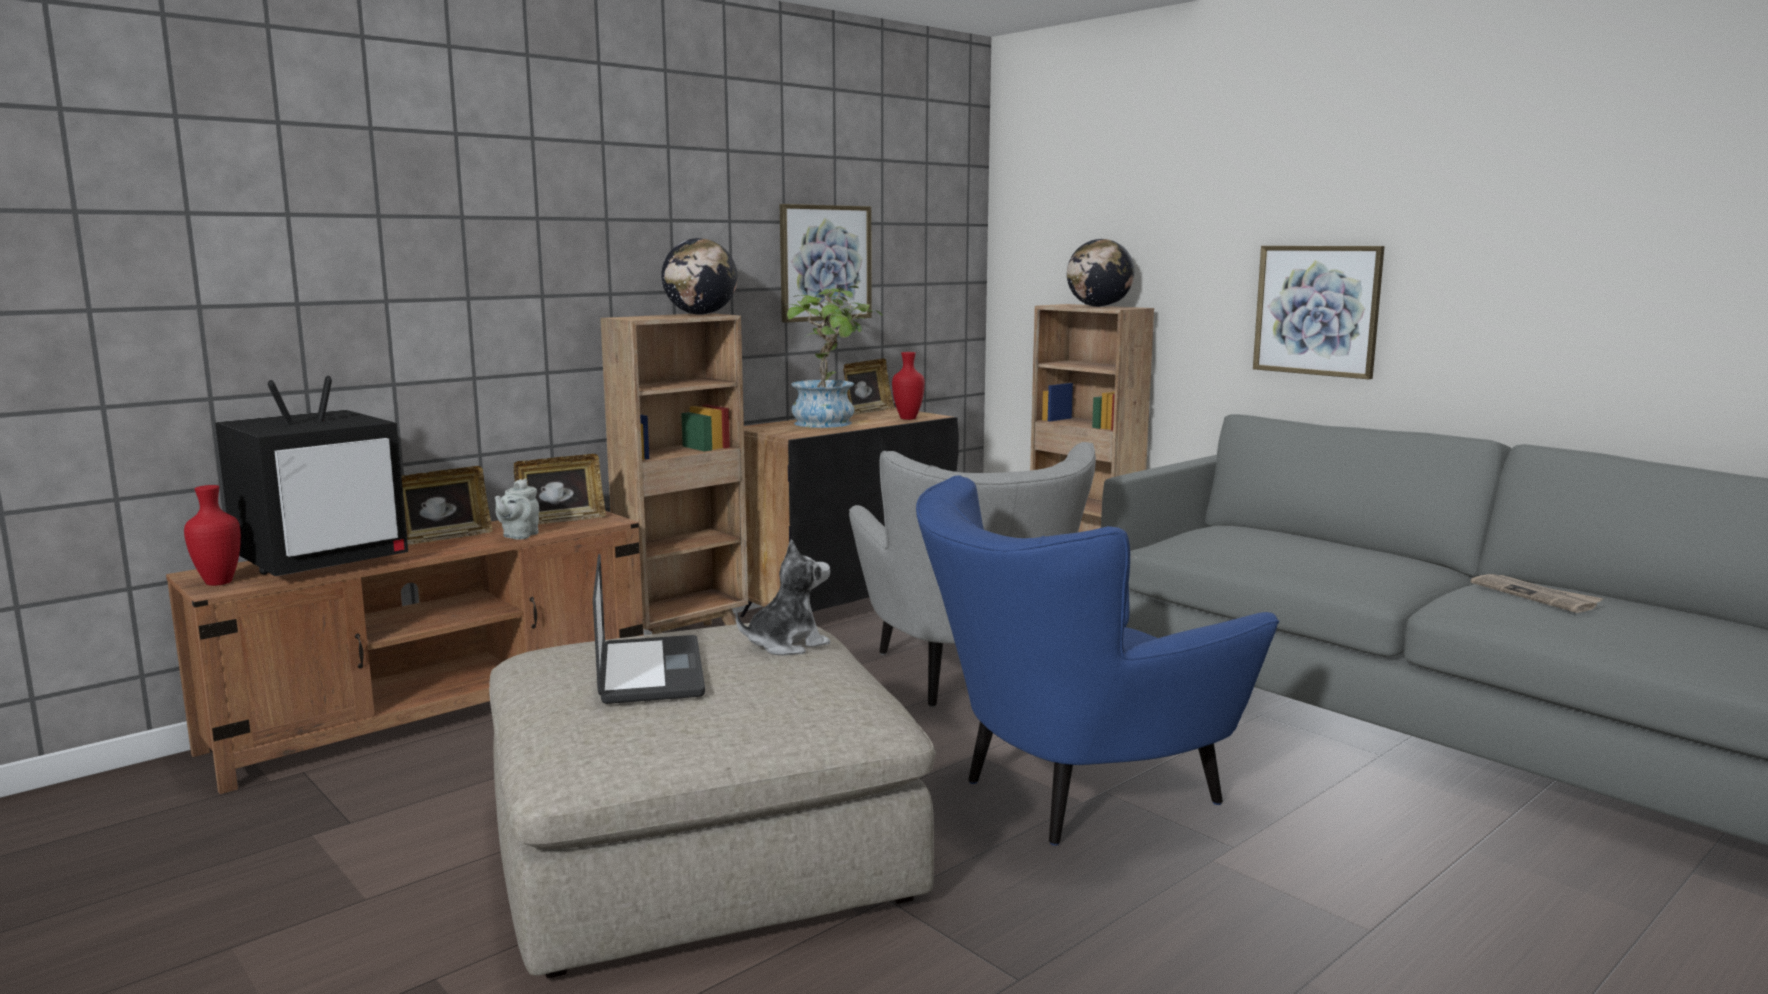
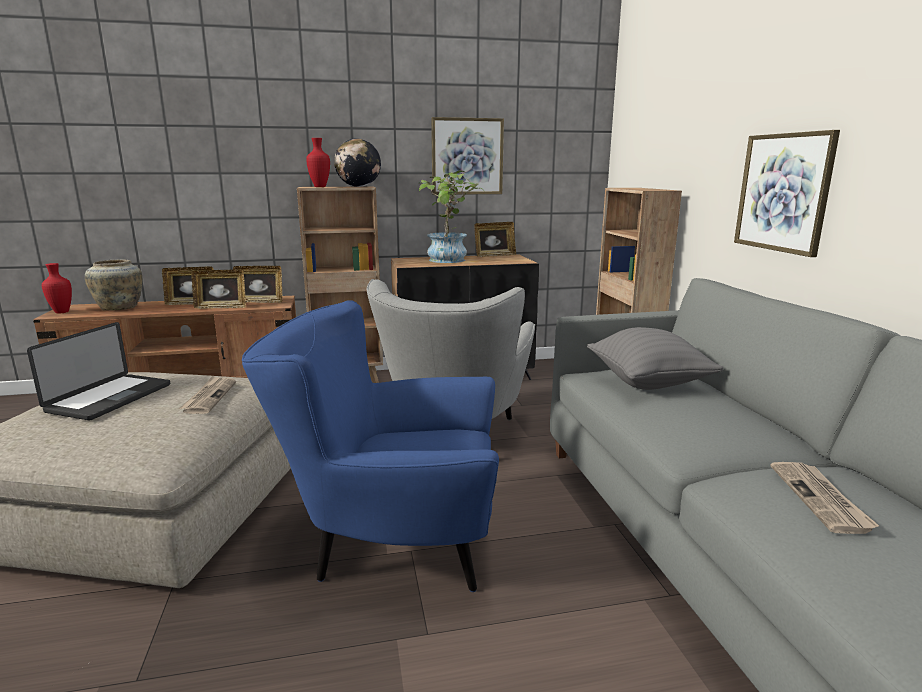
camera: 30 degrees right, 5 degrees up
television [215,376,408,576] -> beige vase [85,259,142,311]
grey teapot [495,478,539,540] -> picture frame [191,269,246,309]
plush toy [736,539,830,656] -> newspaper [179,376,236,414]
red vase [892,352,925,420] -> red vase moved to [306,138,330,187]
globe [1067,239,1135,307] -> none
none -> grey pillow [587,327,724,390]

